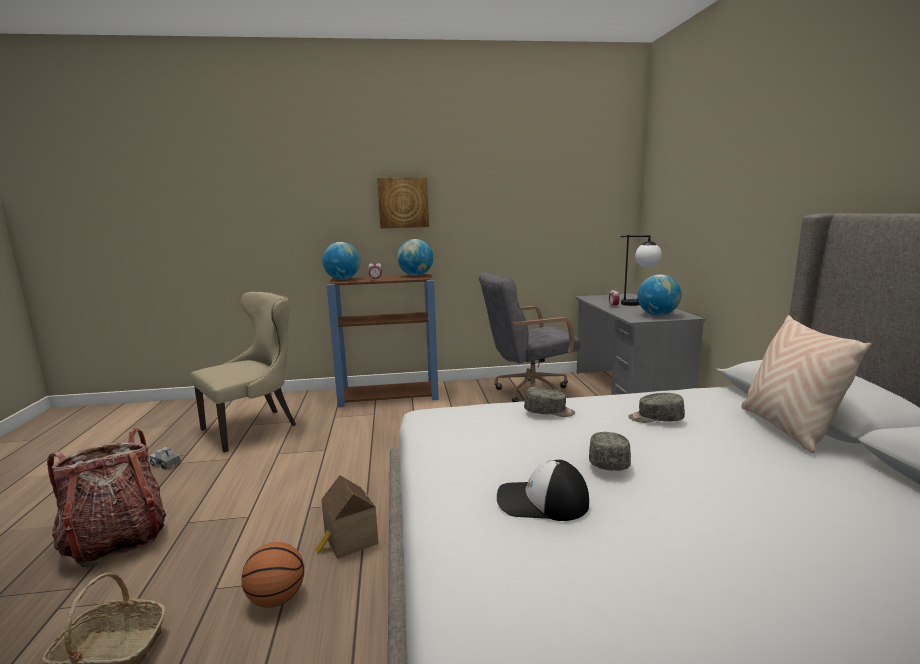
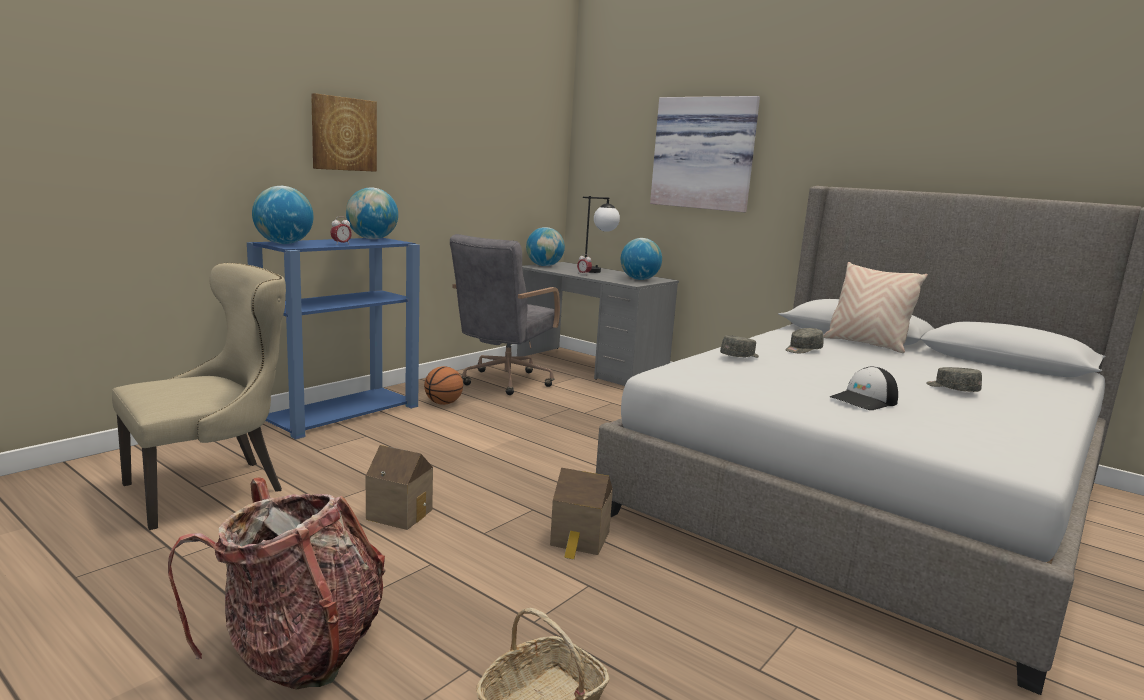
camera: 45 degrees left, 0 degrees up
toy truck [150,447,181,470] -> none
beige chair [191,291,296,453] -> beige chair turned 45 degrees clockwise [112,263,286,530]
basketball [242,542,304,608] -> basketball moved to [424,366,463,405]
brown bookcase [327,274,439,407] -> blue bookcase [247,238,420,439]
grey cap [589,432,631,471] -> grey cap moved to [926,367,982,392]
none -> toy house [366,445,433,530]
none -> globe [526,227,565,266]
none -> picture [650,96,760,212]

